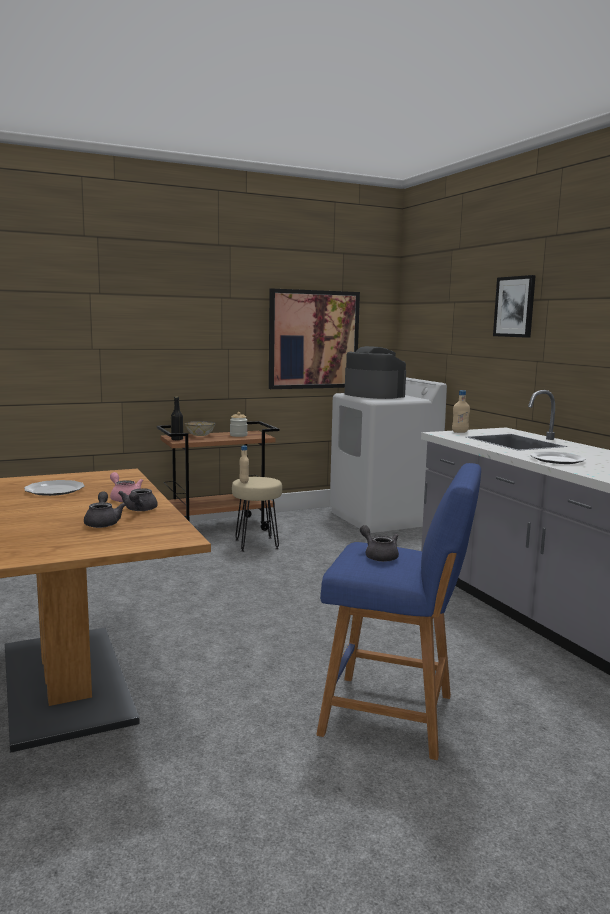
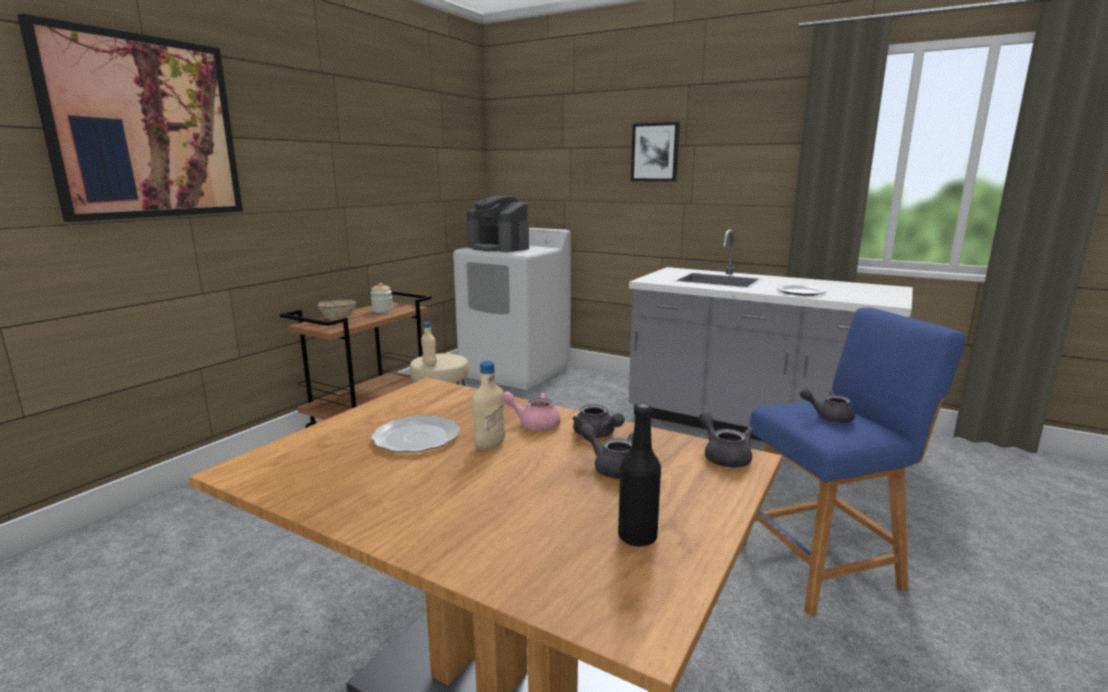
camera: 35 degrees left, 5 degrees up
black bottle [171,397,183,440] -> black bottle moved to [618,403,661,547]
picture [269,288,360,389] -> picture moved to [17,14,243,222]
coffee machine [345,346,406,399] -> coffee machine turned 150 degrees counterclockwise [466,196,529,252]
beige bottle [452,390,470,433] -> beige bottle moved to [472,361,505,450]
none -> grey teapot [699,412,753,468]

